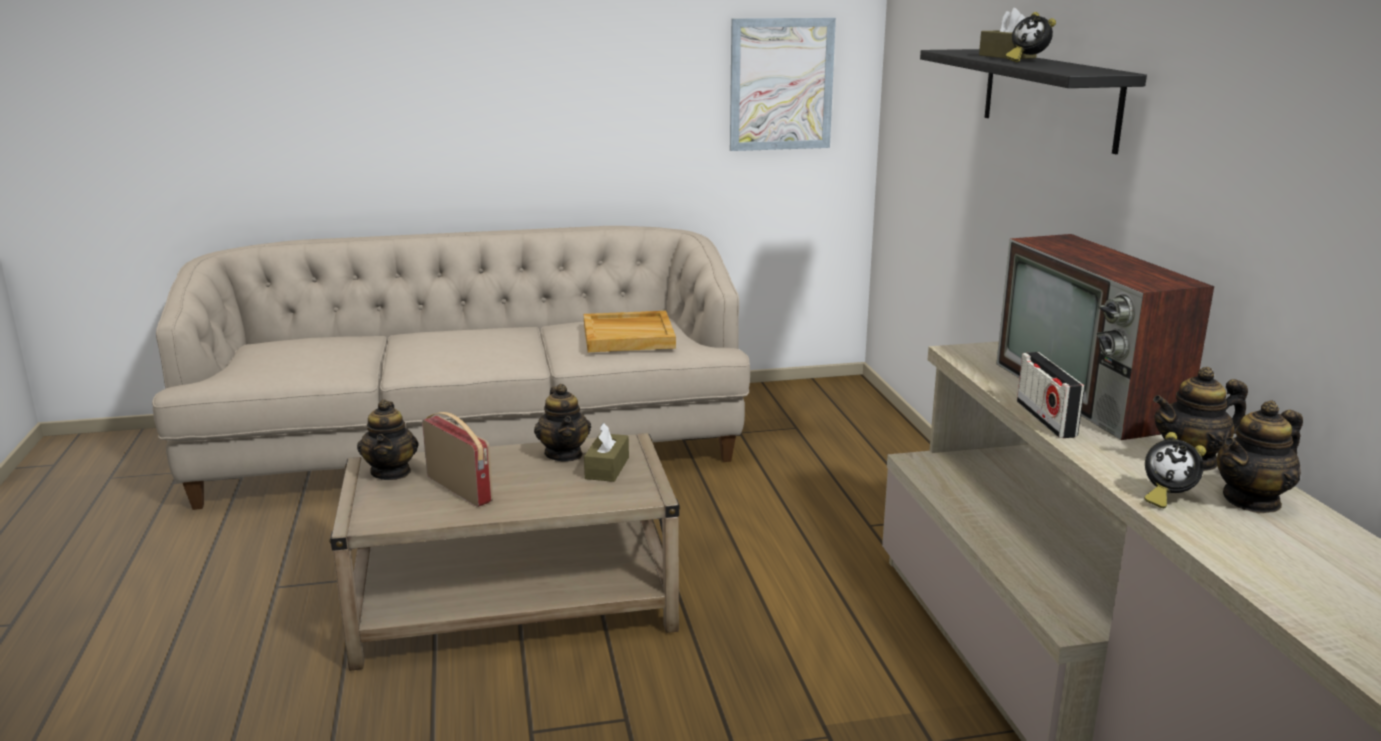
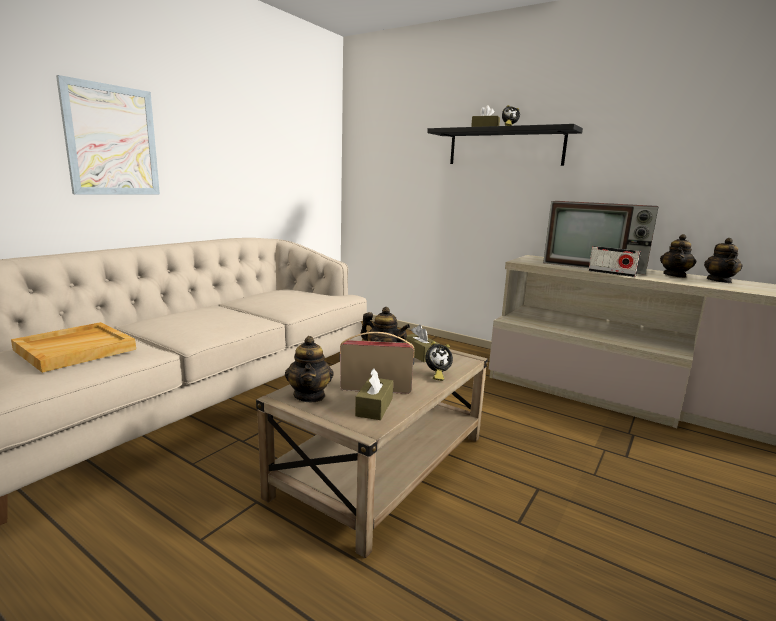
camera: 45 degrees left, 5 degrees down
teapot [357,399,419,480] -> teapot turned 45 degrees clockwise [285,336,334,402]
beige tray [584,311,676,352] -> beige tray moved to [11,322,136,373]
picture [730,18,836,151] -> picture moved to [56,75,160,194]
alarm clock [1144,432,1206,508] -> alarm clock moved to [425,341,453,381]
none -> brown tissue box [355,368,393,420]

